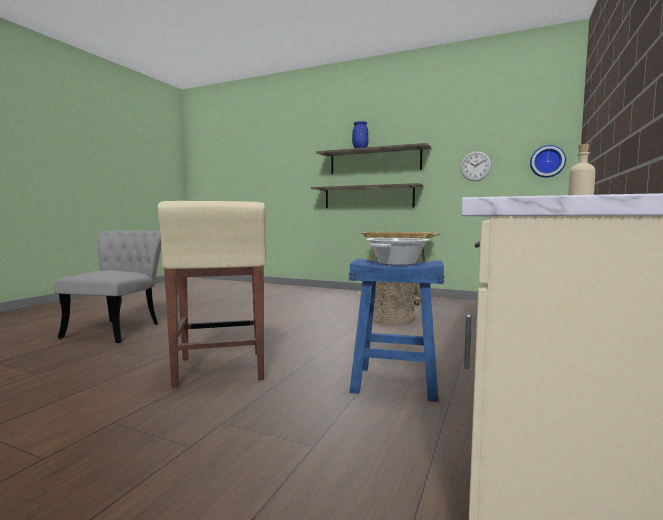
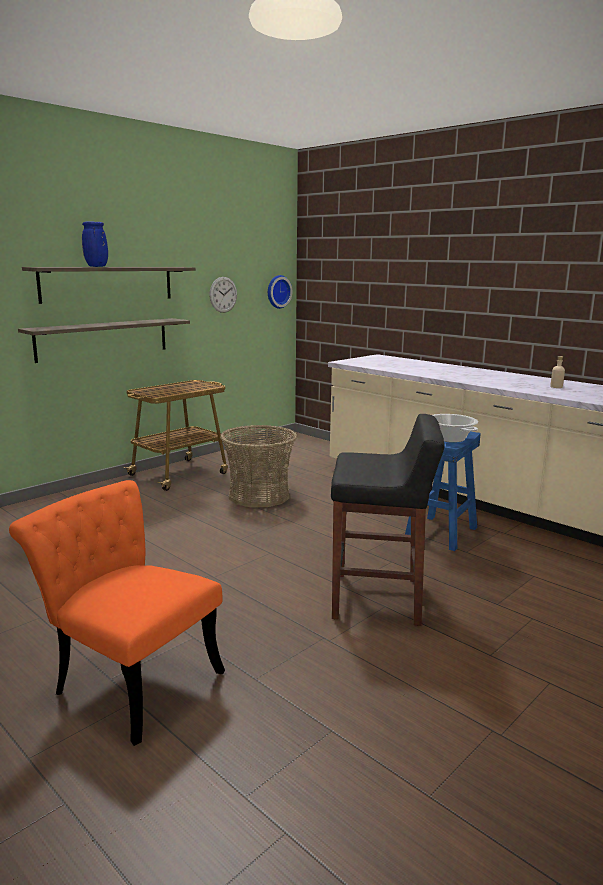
camera: 70 degrees left, 10 degrees up
grey chair [54,230,161,343] -> orange chair [9,480,225,746]
beige stool [158,201,266,388] -> black stool [331,414,445,626]

